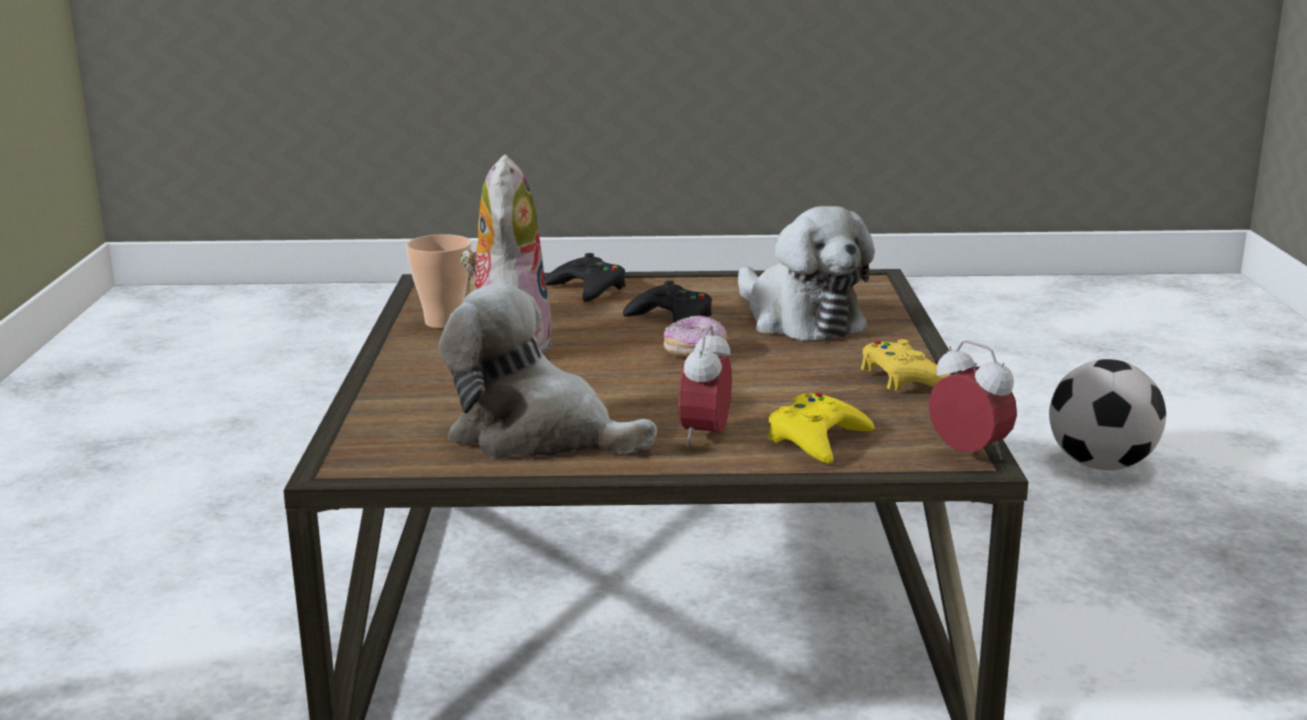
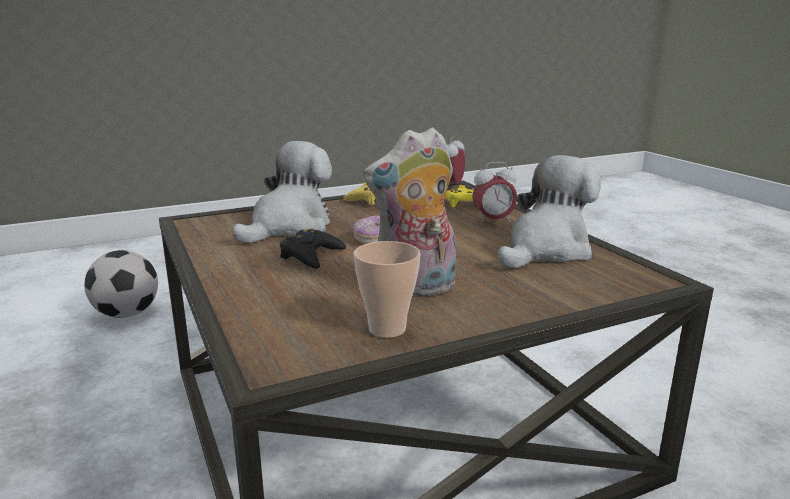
camera: 115 degrees left, 0 degrees up
plush toy [438,283,657,458] -> plush toy turned 135 degrees counterclockwise [498,155,601,268]
black game controller [545,253,626,302] -> none

